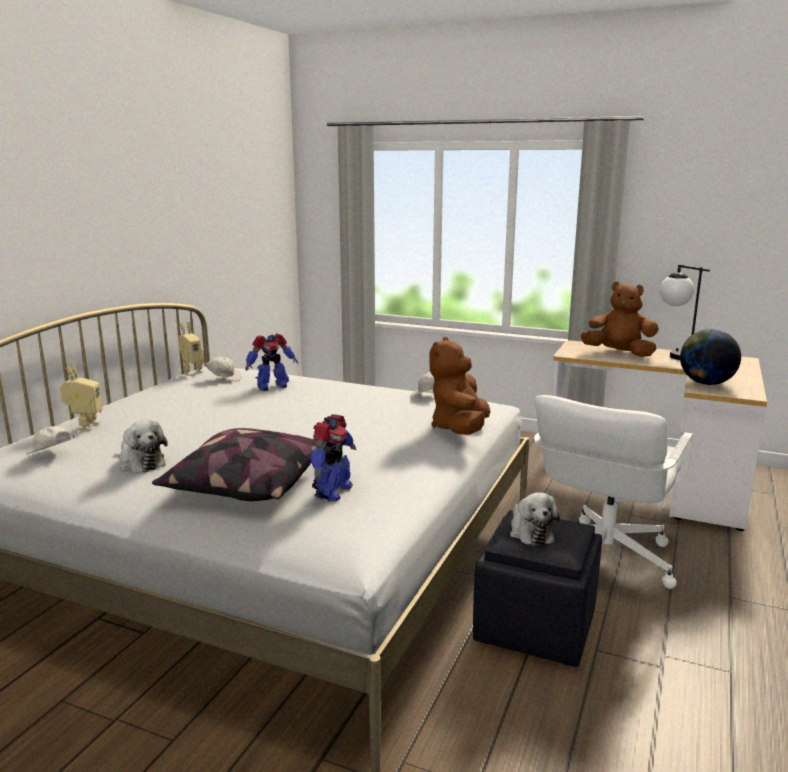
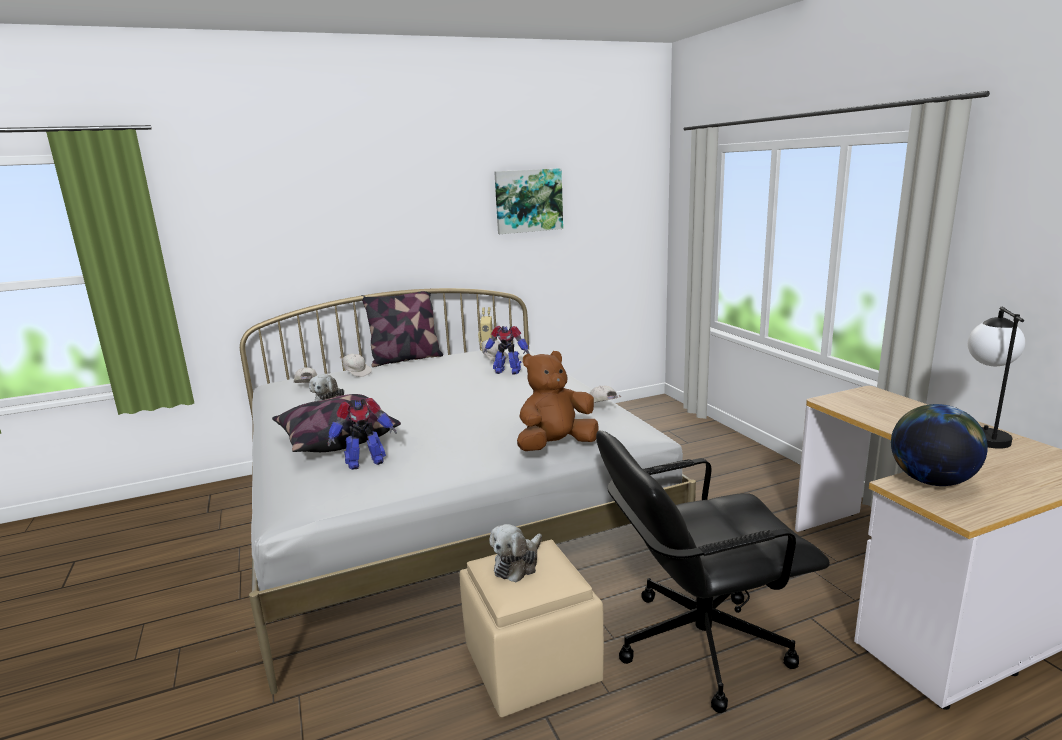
camera: 45 degrees right, 0 degrees up
toy robot [60,364,102,430] -> white cap [340,353,372,377]
black ottoman [473,510,602,667] -> beige ottoman [460,540,604,717]
white office chair [534,395,693,589] -> black office chair [596,430,830,713]
brown plush toy [580,282,659,357] -> none
none -> pillow [361,288,443,367]
none -> picture [494,168,563,234]

